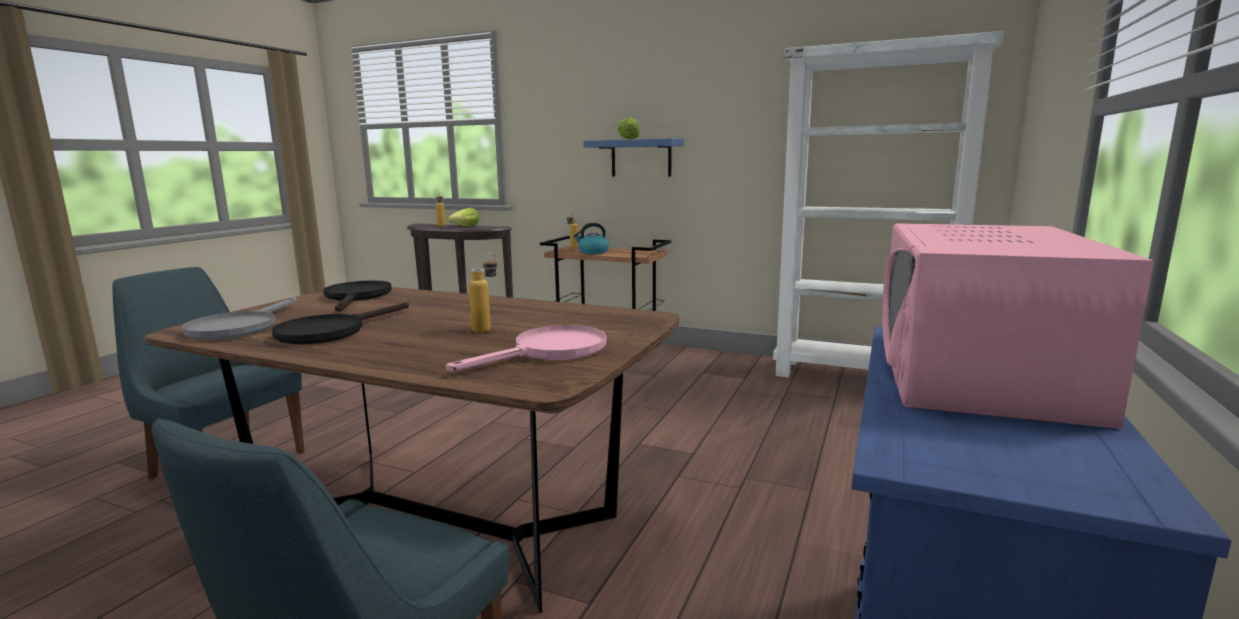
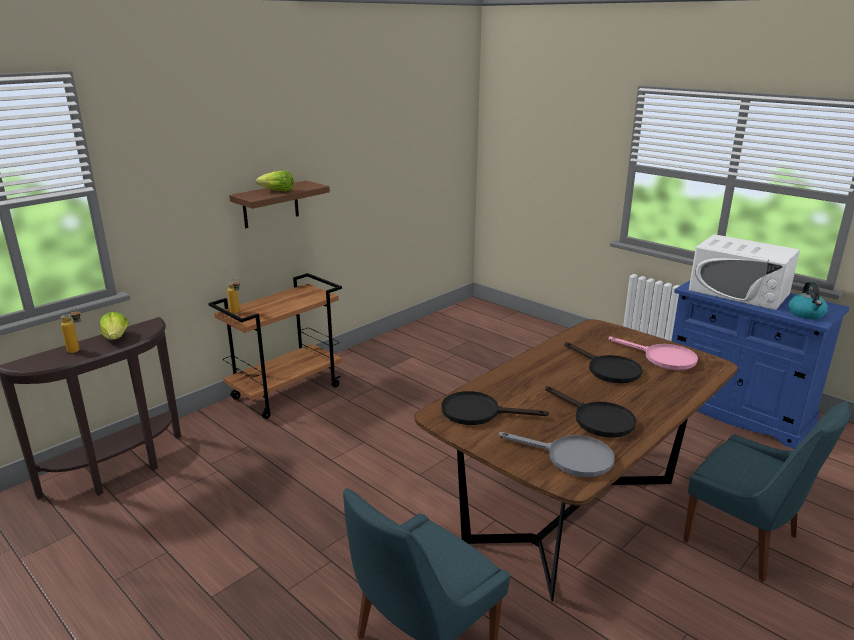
camera: 70 degrees left, 10 degrees up
pink frying pan [446,325,607,371] -> pink frying pan turned 150 degrees clockwise [609,336,698,370]
bottle [469,253,497,333] -> black frying pan [565,342,642,383]
kettle [573,223,609,254] -> kettle moved to [788,282,828,319]
blue shelf [583,138,684,177] -> brown shelf [229,181,330,228]
white bookcase [773,31,1003,377] -> none
pink microwave [882,223,1154,429] -> white microwave [689,234,800,310]

